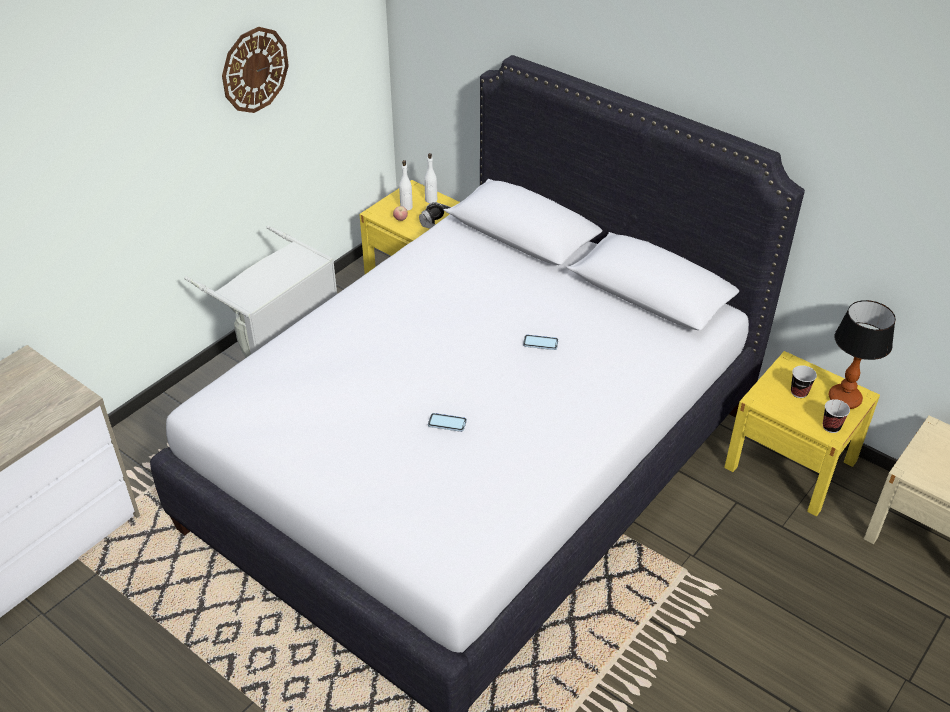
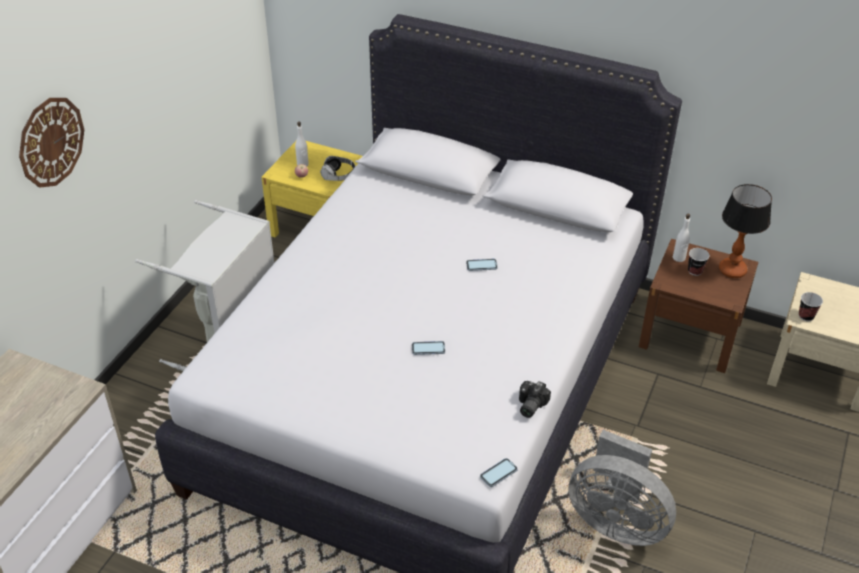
camera: 15 degrees left, 0 degrees up
wall clock [222,27,289,113] -> wall clock moved to [19,98,84,187]
white bottle [424,153,437,203] -> white bottle moved to [673,214,690,262]
yellow nightstand [724,351,880,516] -> brown nightstand [639,239,758,373]
cup [823,399,850,433] -> cup moved to [799,292,823,321]
none -> phone [480,458,518,487]
none -> camera [519,381,551,418]
none -> grey fan [568,430,676,546]

